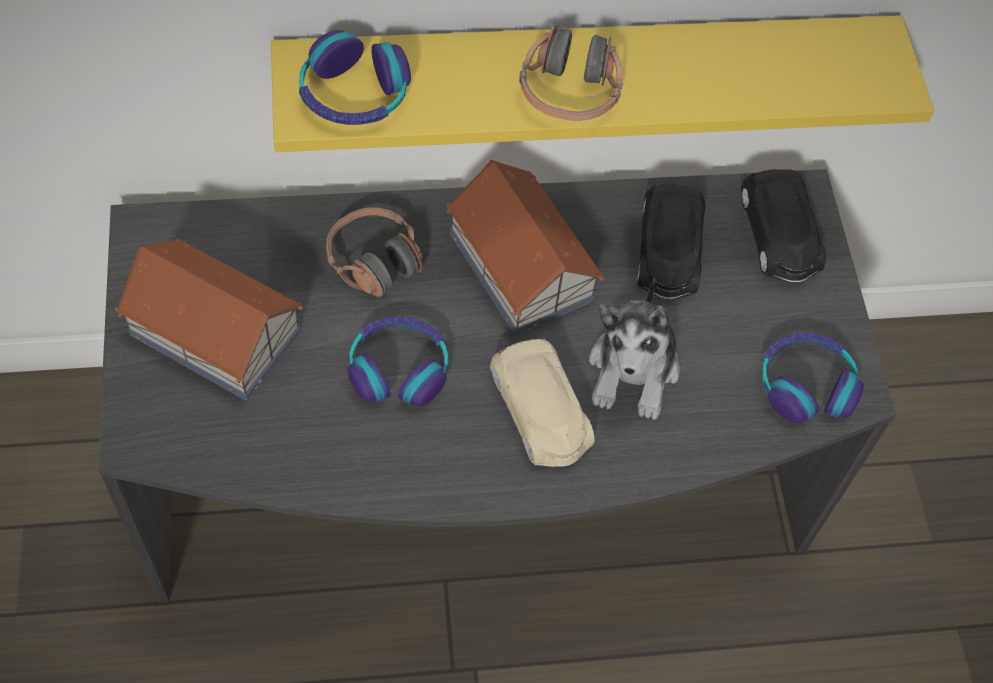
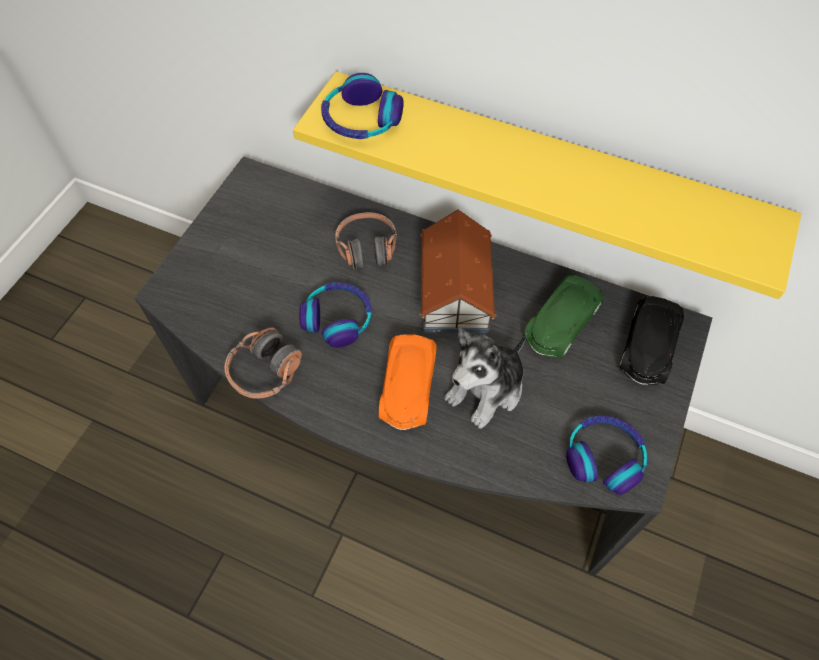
camera: 35 degrees right, 0 degrees up
toy house [115,239,303,400] -> none
beige toy car [490,339,594,467] -> orange toy car [379,334,437,430]
headphones [519,25,623,121] -> headphones moved to [225,328,302,399]
black toy car [637,184,705,299] -> green toy car [523,274,603,359]

